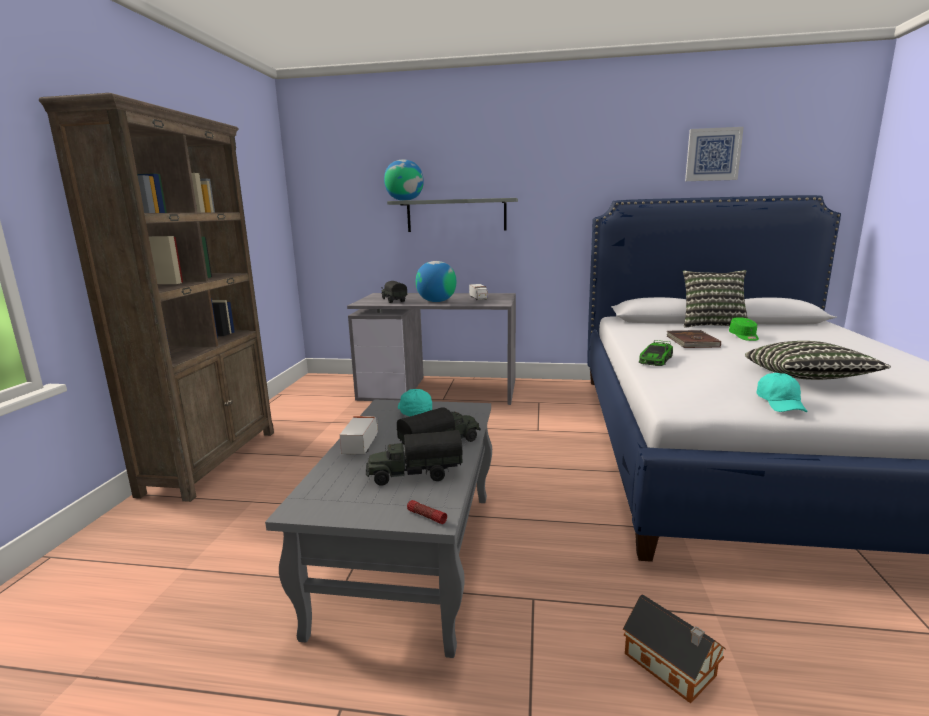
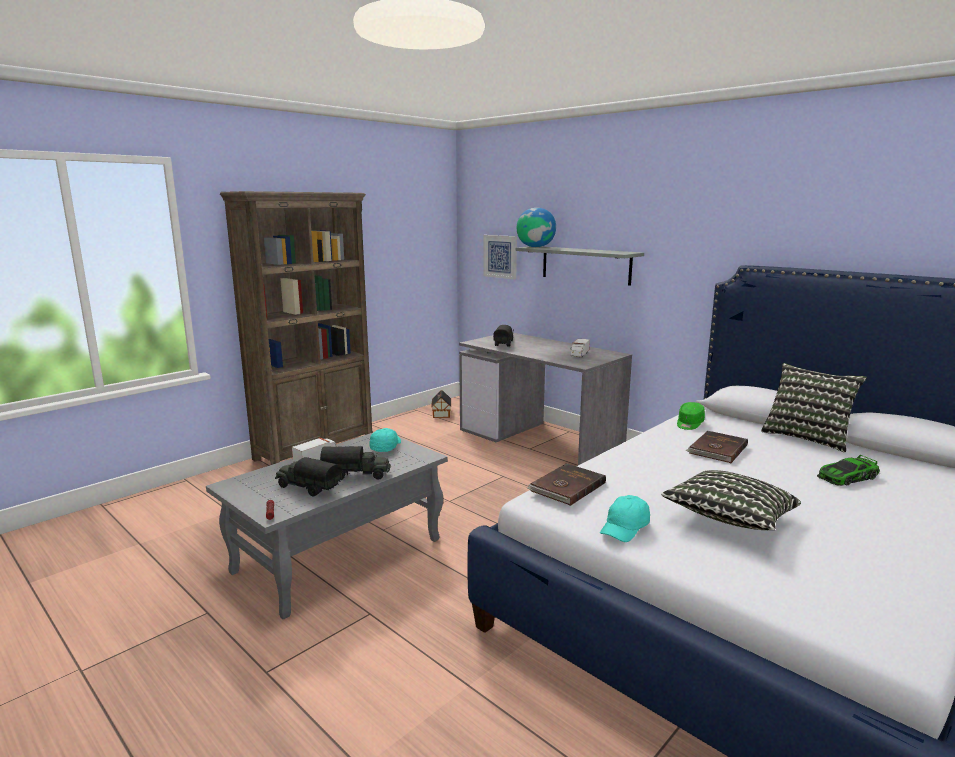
camera: 35 degrees right, 0 degrees up
globe [416,261,456,302] -> none
toy house [623,594,726,703] -> toy house moved to [431,390,451,418]
toy car [639,340,673,366] -> toy car moved to [817,455,880,486]
picture [685,127,744,181] -> picture moved to [483,235,517,279]
green cap [729,317,759,341] -> green cap moved to [677,402,705,430]
none -> brown book [527,463,606,506]

